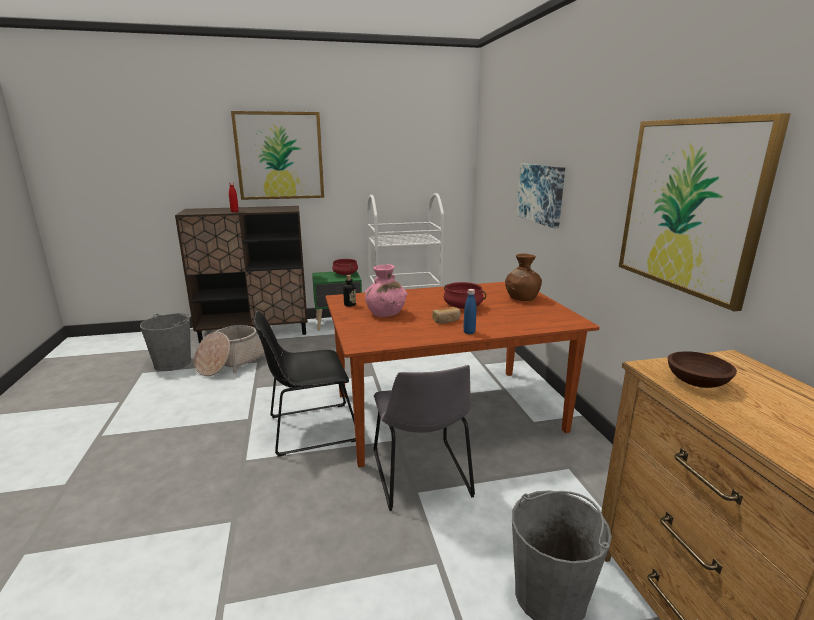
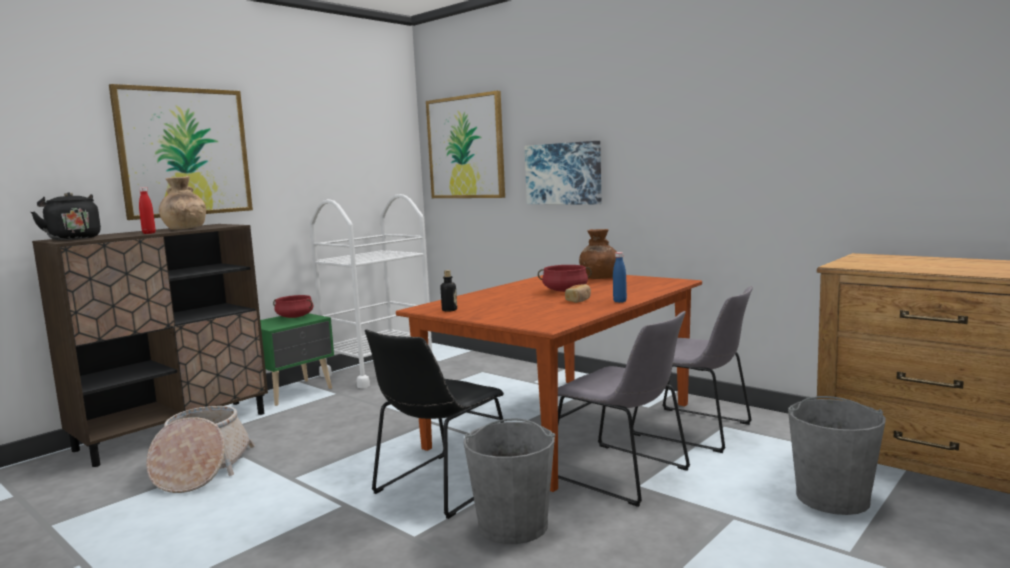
camera: 35 degrees left, 10 degrees down
grey bucket [140,313,191,371] -> grey bucket moved to [464,418,555,544]
pink vase [365,264,408,317] -> none
picture [619,113,791,311] -> picture moved to [426,91,505,198]
brown bowl [668,351,737,388] -> none
none -> black kettle [31,192,101,240]
none -> brown vase [159,176,206,229]
none -> grey chair [632,286,753,453]

